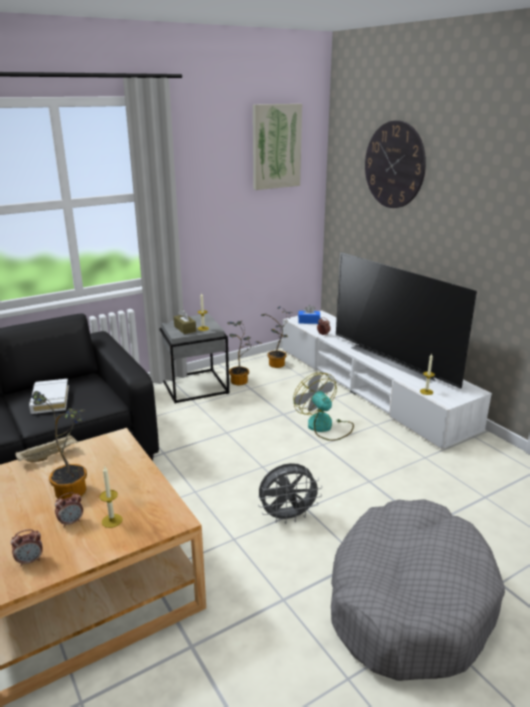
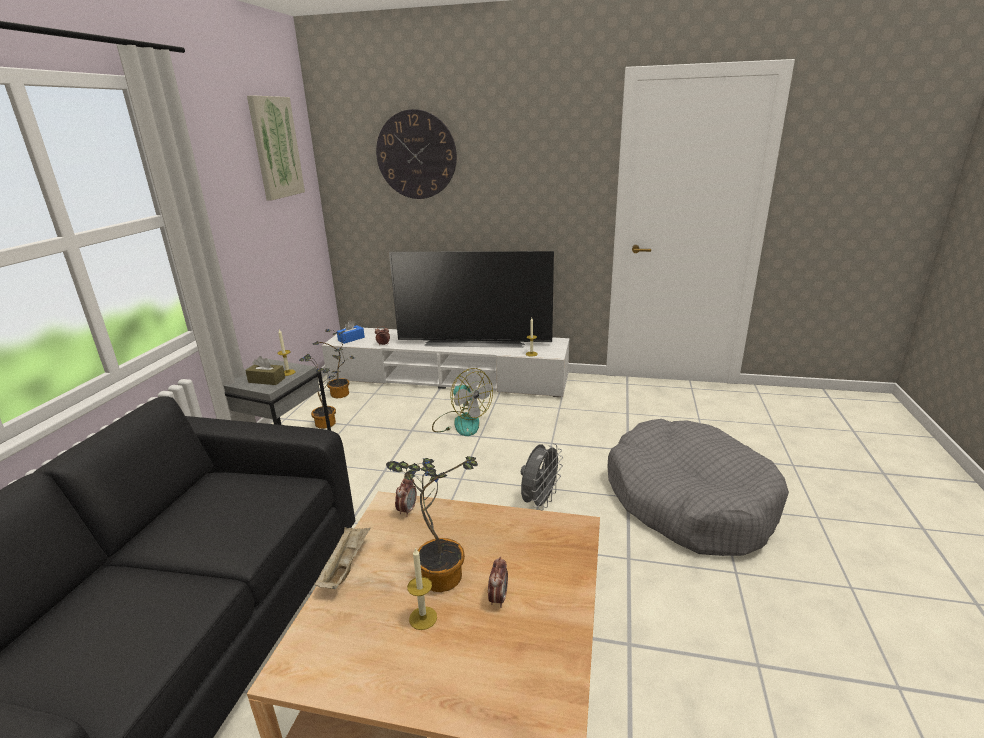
camera: 45 degrees left, 0 degrees up
alarm clock [11,529,43,566] -> alarm clock moved to [395,478,417,516]
white book [29,379,69,414] -> none
candle [100,466,123,528] -> candle moved to [407,547,437,630]
fan [293,373,354,441] -> fan turned 150 degrees counterclockwise [432,368,493,436]

